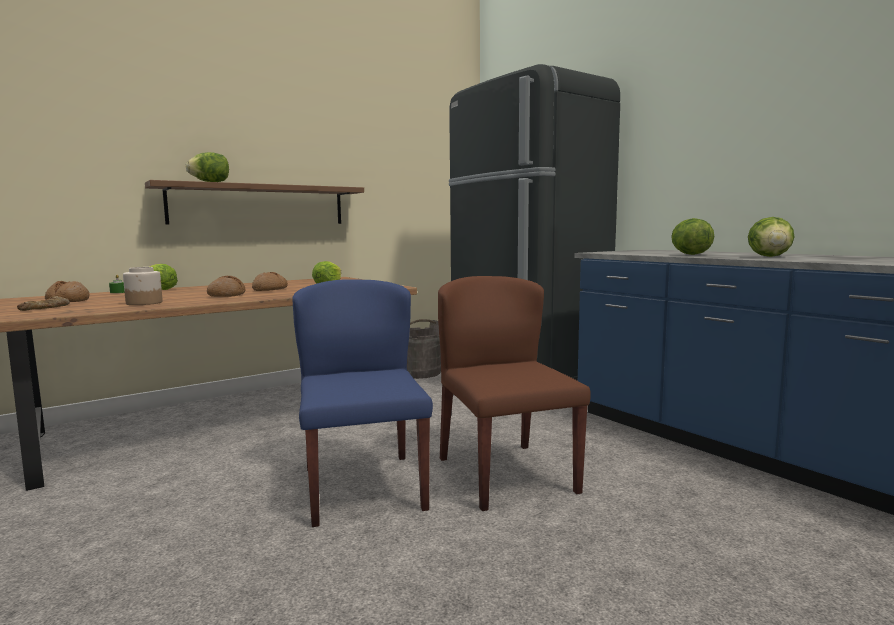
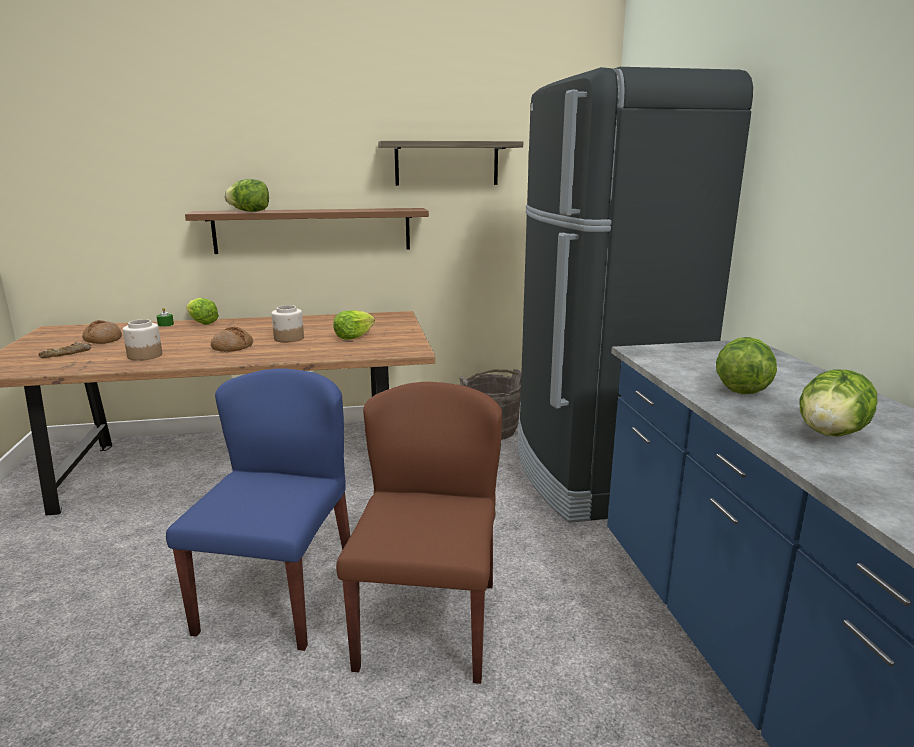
camera: 25 degrees right, 10 degrees up
bread [252,272,288,291] -> jar [272,305,304,342]
none -> shelf [378,141,523,186]

